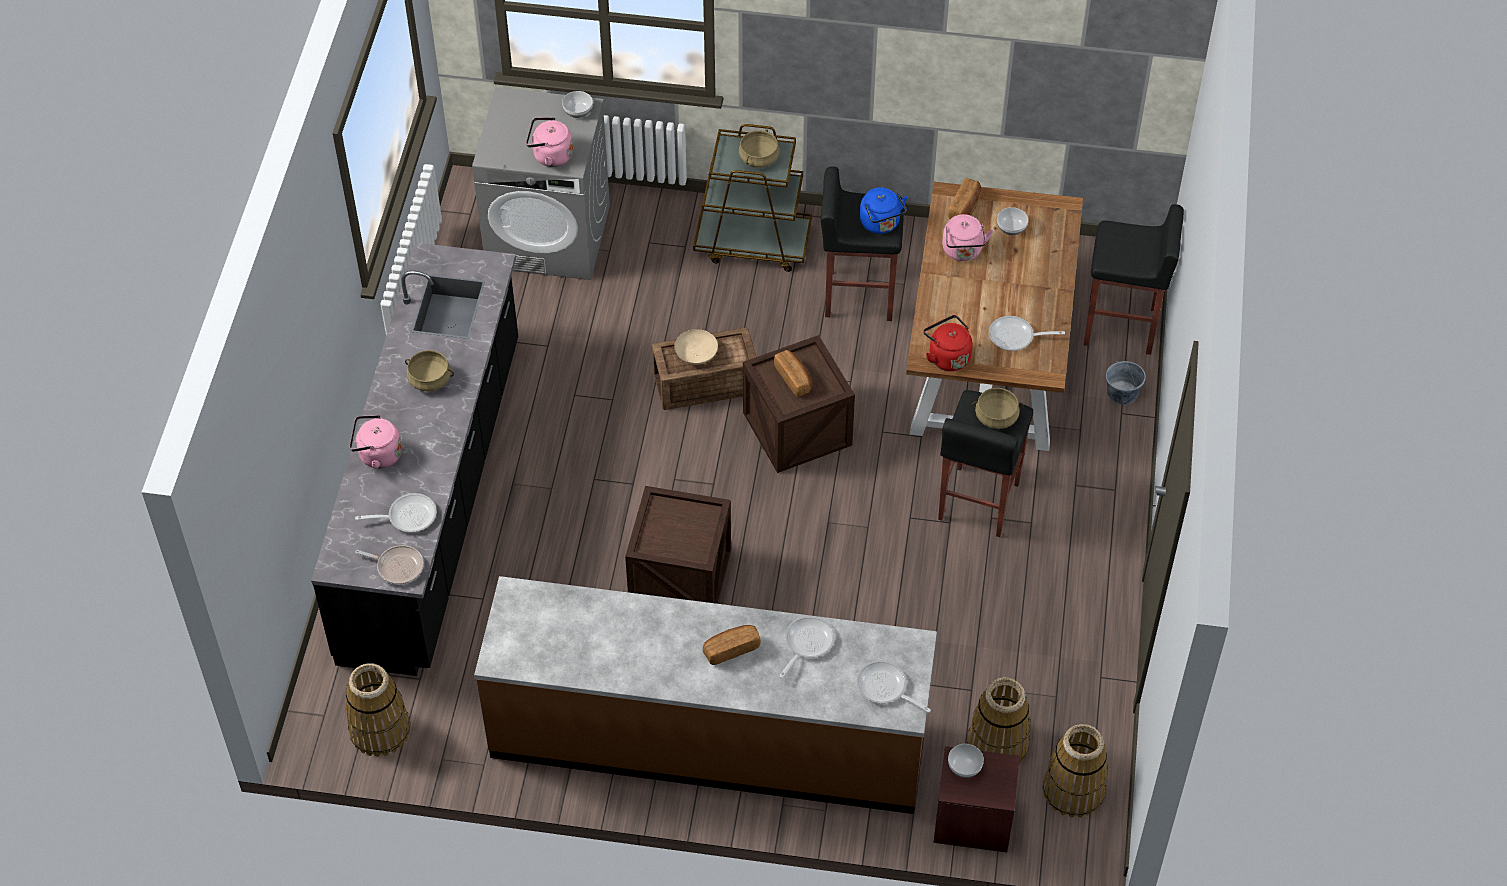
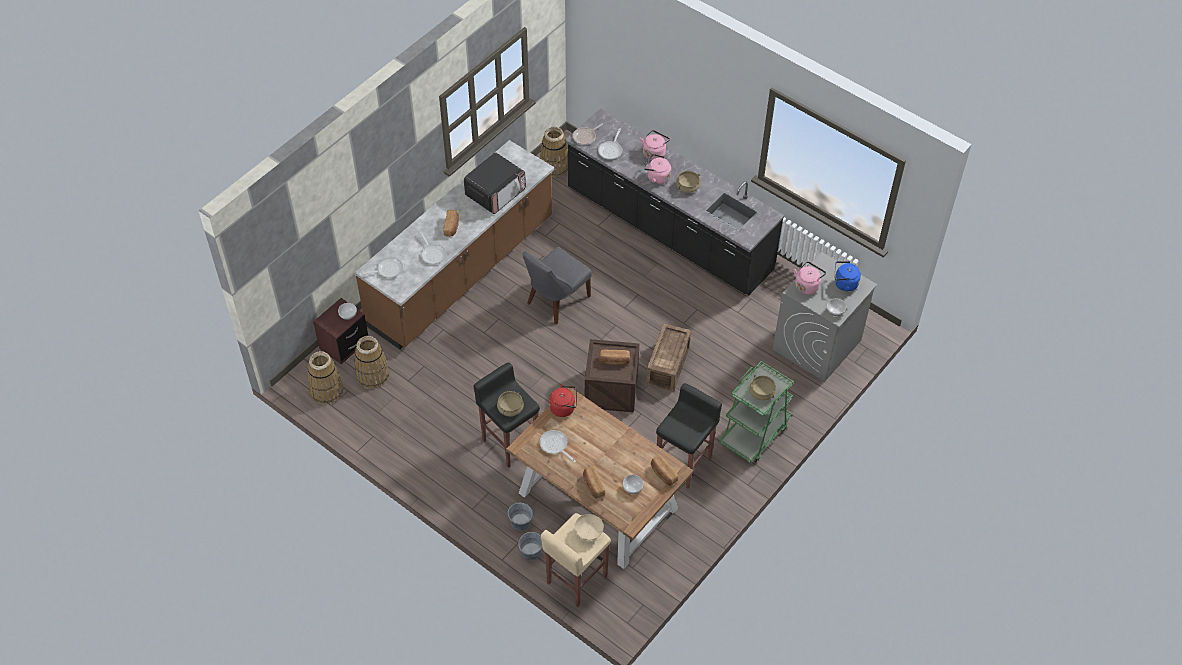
camera: 120 degrees right, 0 degrees up
crate [625,486,731,604] -> grey chair [523,247,592,325]
beige bowl [675,329,718,365] -> beige bowl moved to [574,514,604,540]
brown cart [693,124,812,272] -> green cart [719,361,794,463]
blue kettle [860,187,907,234] -> blue kettle moved to [835,261,861,292]
pink kettle [942,214,993,261] -> pink kettle moved to [644,154,671,184]
frying pan [989,316,1065,351] -> frying pan turned 75 degrees counterclockwise [539,430,576,463]
black stool [1084,204,1184,355] -> beige stool [541,513,611,607]
none -> microwave [464,152,526,214]
none -> grey bucket [508,503,533,531]
none -> bread [583,466,605,498]

